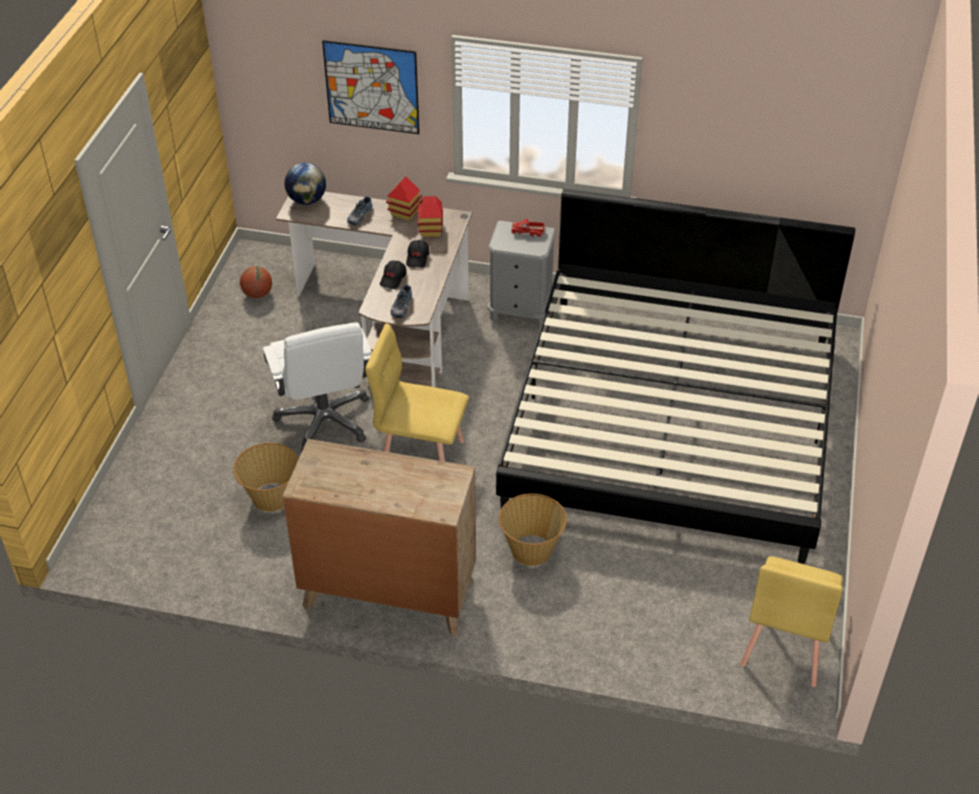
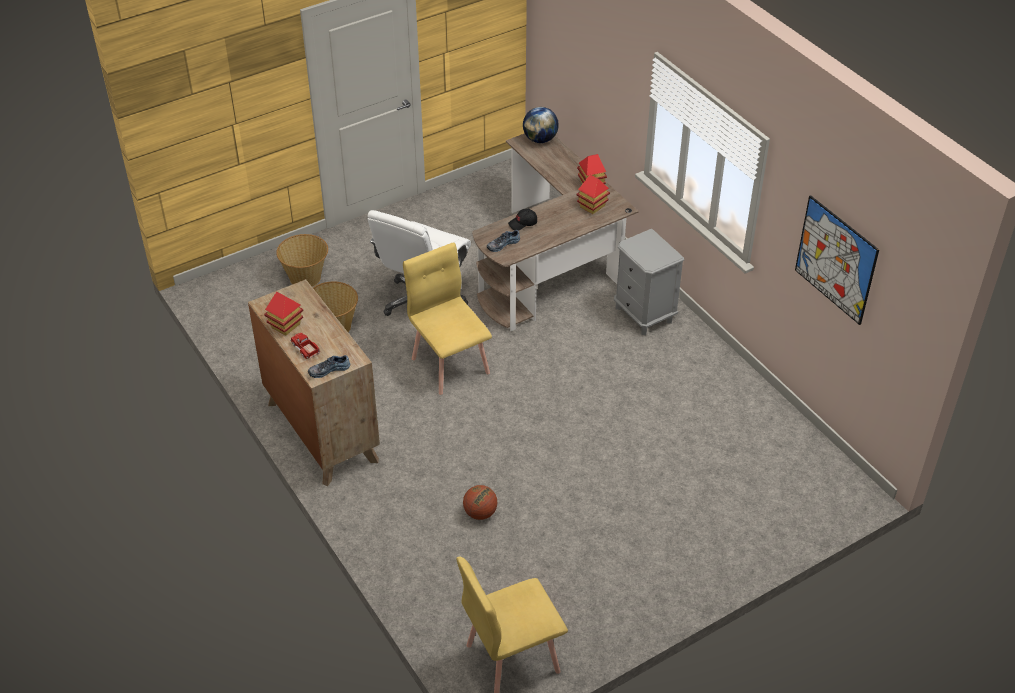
camera: 45 degrees right, 0 degrees up
basketball [240,266,272,298] -> basketball moved to [463,485,498,520]
picture [322,40,420,134] -> picture moved to [795,195,879,325]
shoe [347,196,372,225] -> shoe moved to [308,355,350,378]
black cap [406,240,429,268] -> none
bed [496,189,855,564] -> none
basket [499,493,567,566] -> basket moved to [276,234,328,287]
toy truck [511,219,545,238] -> toy truck moved to [291,333,320,359]
none -> toy house [264,292,303,336]

